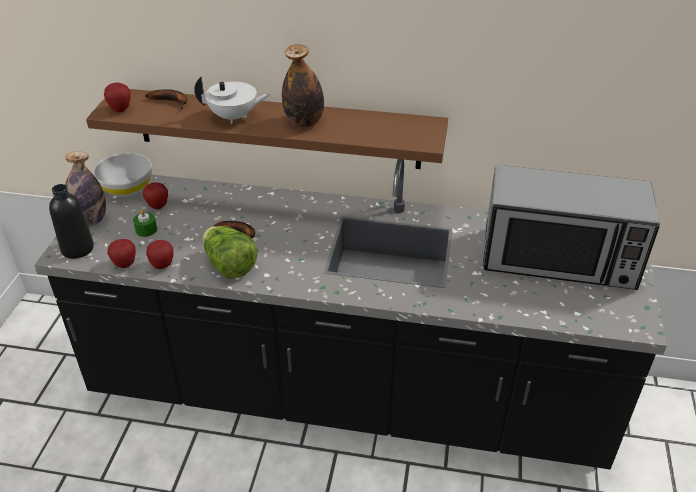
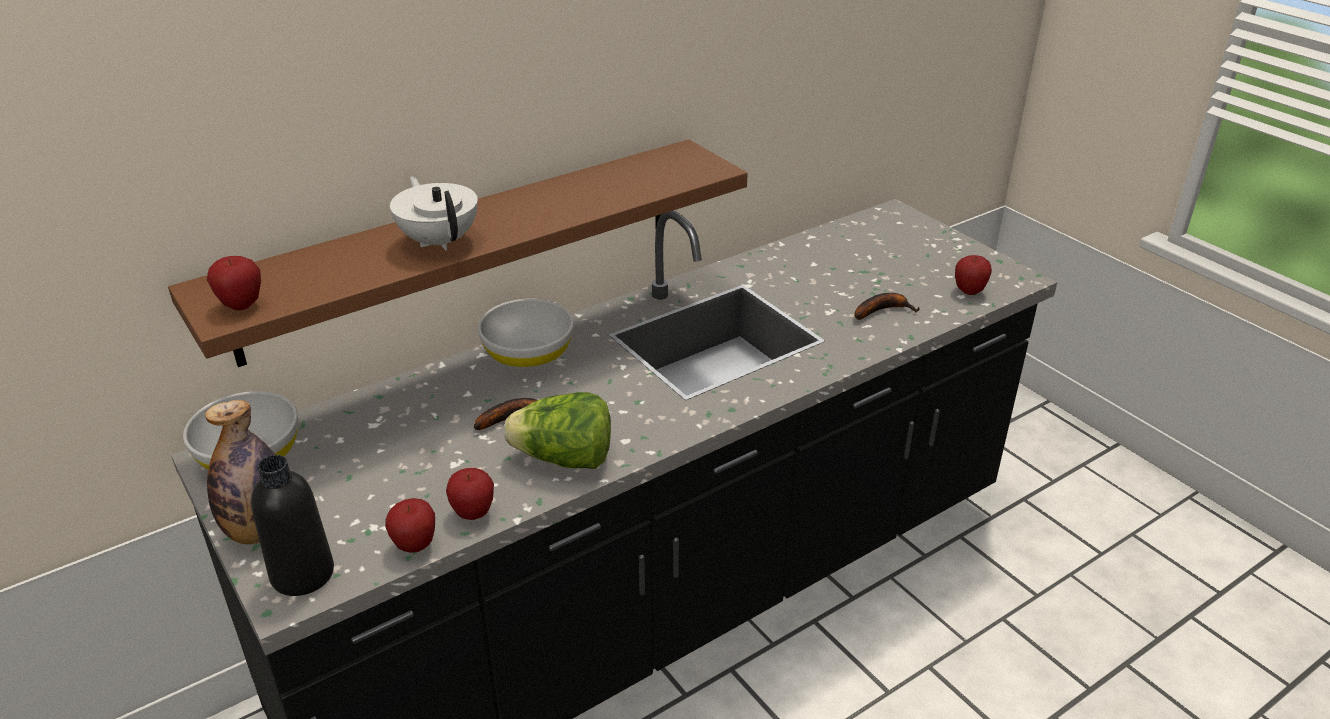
camera: 45 degrees left, 5 degrees down
green candle [133,209,157,237] -> none
apple [142,183,168,209] -> apple moved to [955,255,992,295]
banana [145,89,187,110] -> banana moved to [854,293,920,320]
white teapot [194,76,271,124] -> white teapot turned 75 degrees counterclockwise [390,176,478,251]
bottle [282,44,324,127] -> none
microwave [483,165,660,290] -> none
none -> white bowl [478,299,574,371]

